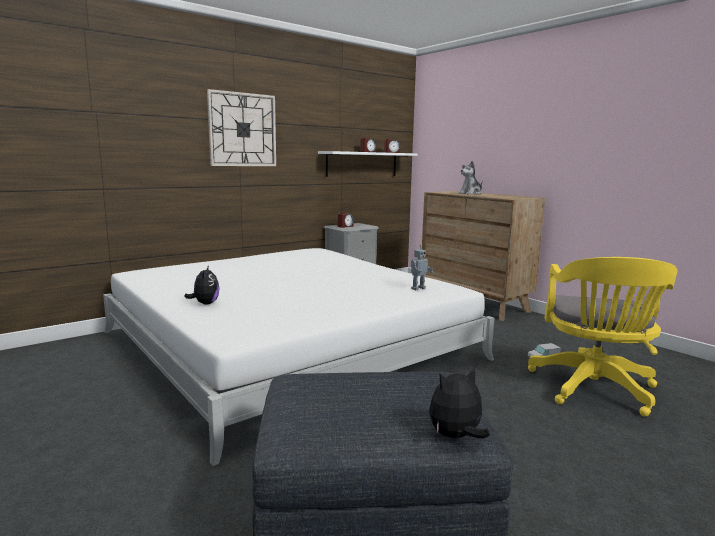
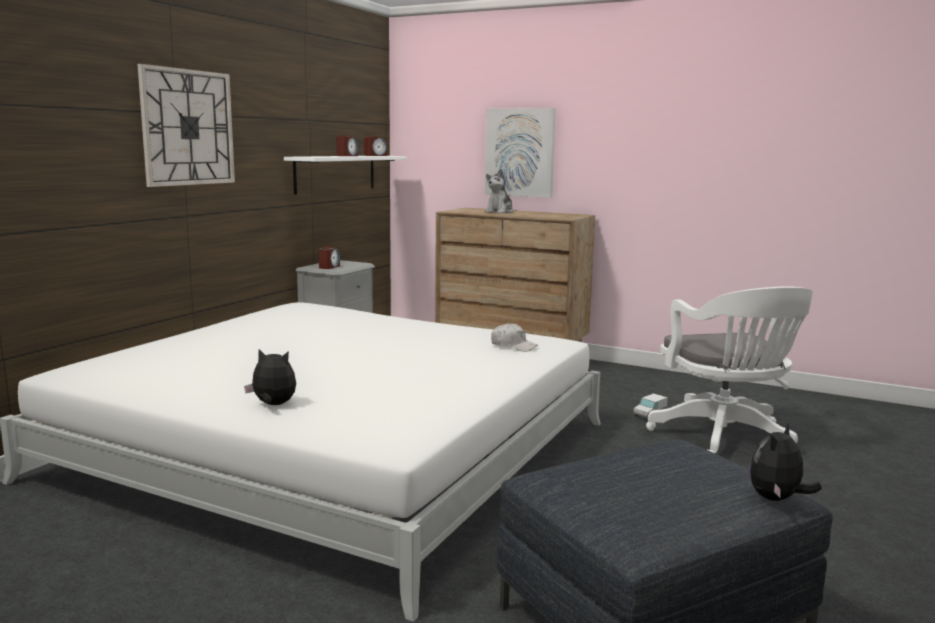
camera: 25 degrees left, 0 degrees up
plush toy [185,265,219,305] -> plush toy turned 45 degrees counterclockwise [244,349,296,405]
toy robot [411,245,433,290] -> white cap [491,323,538,352]
yellow office chair [528,257,677,417] -> white office chair [646,286,813,453]
none -> picture [485,108,556,198]

